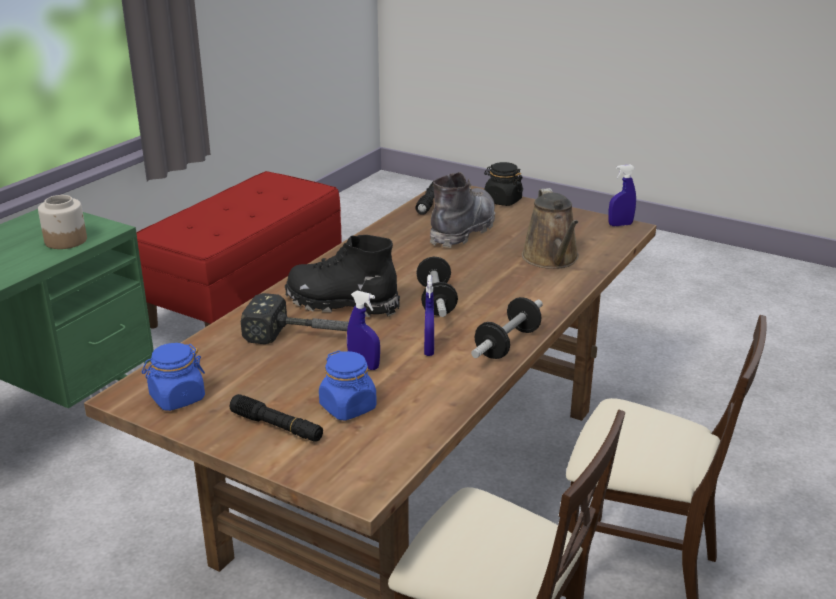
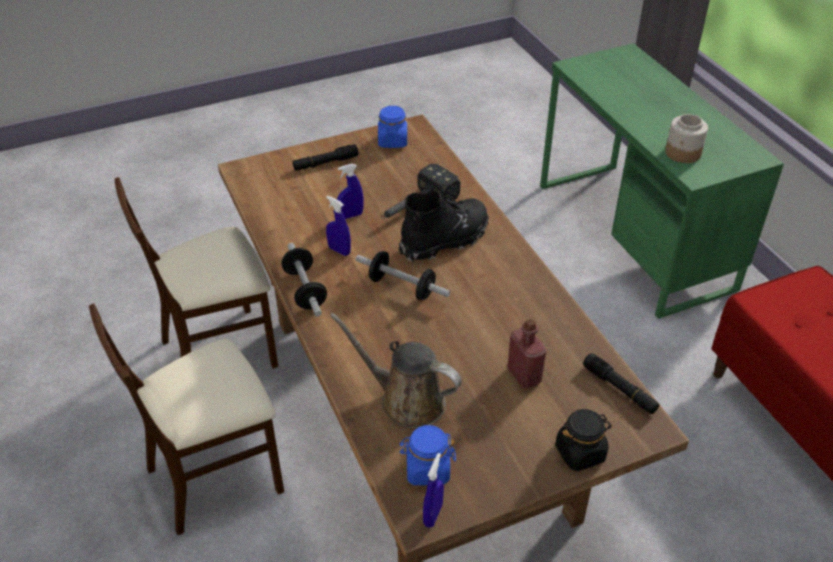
camera: 125 degrees right, 15 degrees up
blue jar [319,350,377,421] -> blue jar moved to [399,425,456,485]
grey boot [430,172,495,248] -> red bottle [507,319,547,388]

